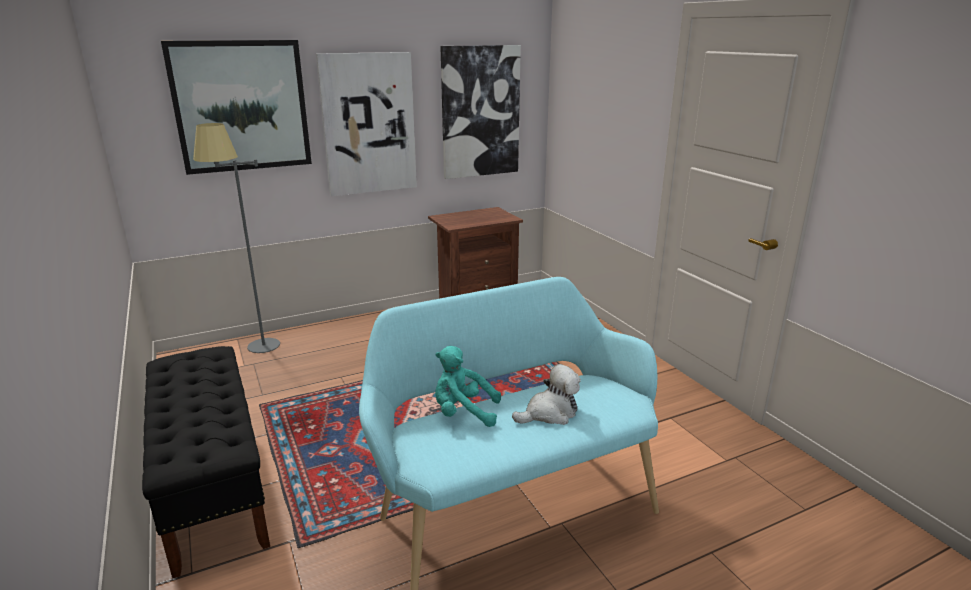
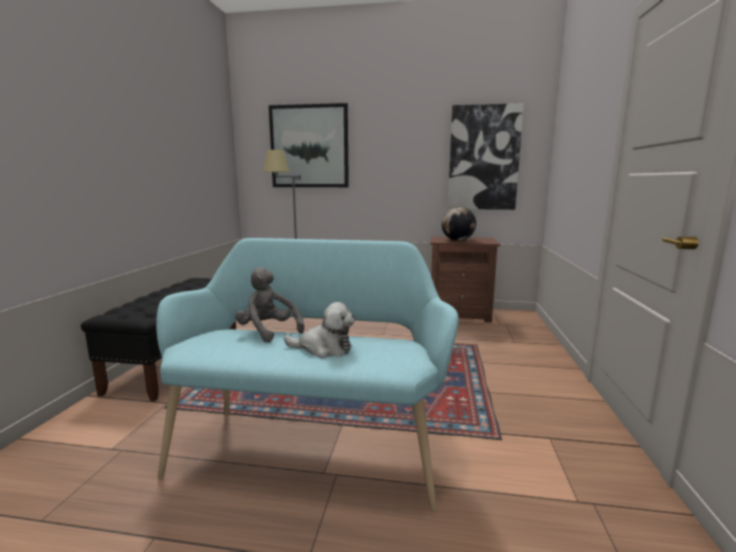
camera: 35 degrees right, 10 degrees down
picture [316,52,417,196] -> none
turquoise plush toy [435,346,501,427] -> grey plush toy [235,267,304,343]
none -> globe [441,207,476,241]

